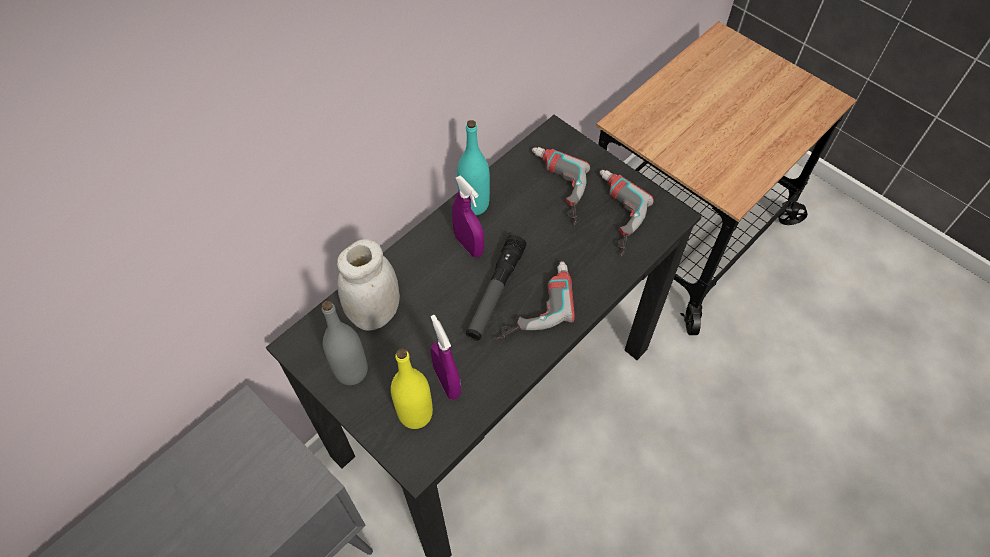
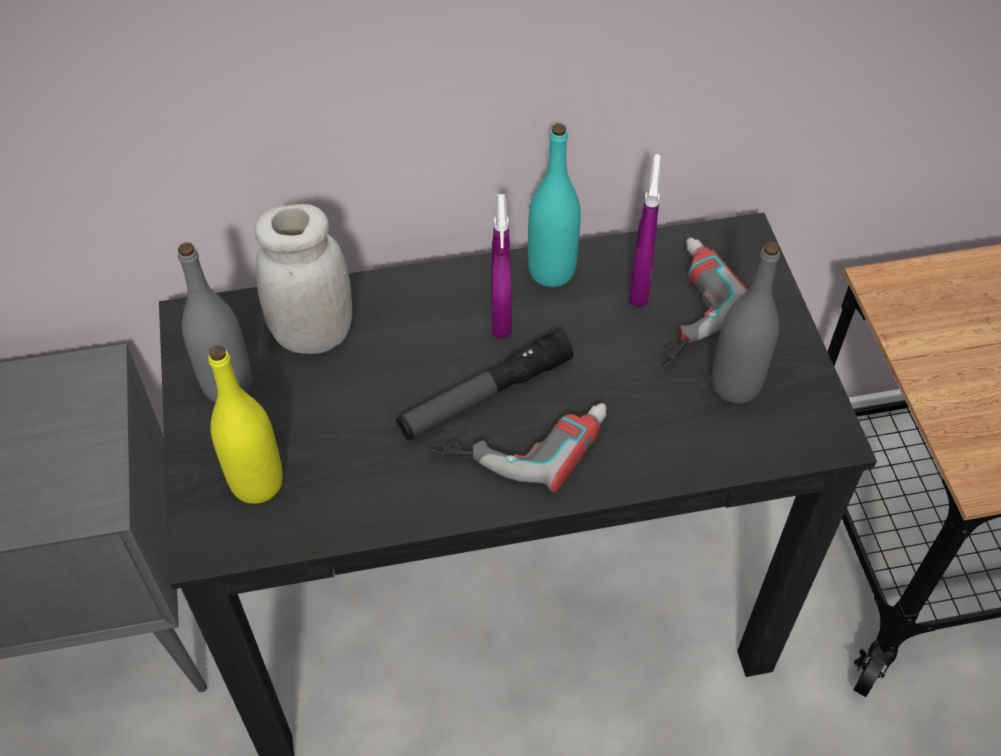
camera: 35 degrees right, 5 degrees down
purple spray bottle [431,315,461,400] -> purple spray bottle moved to [629,154,662,307]
power drill [600,170,654,256] -> grey bottle [711,242,780,403]

